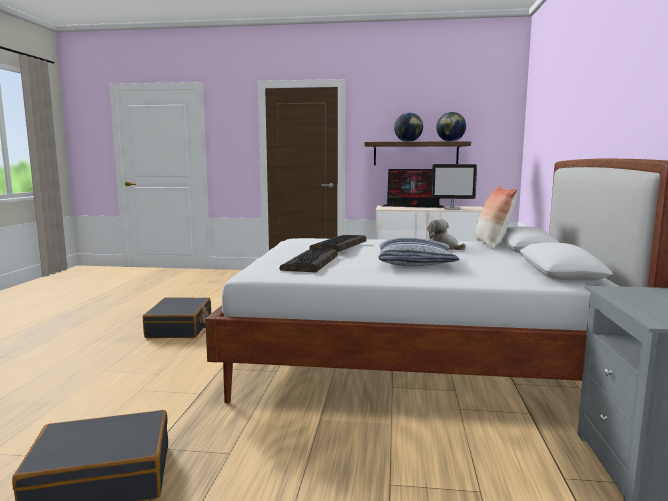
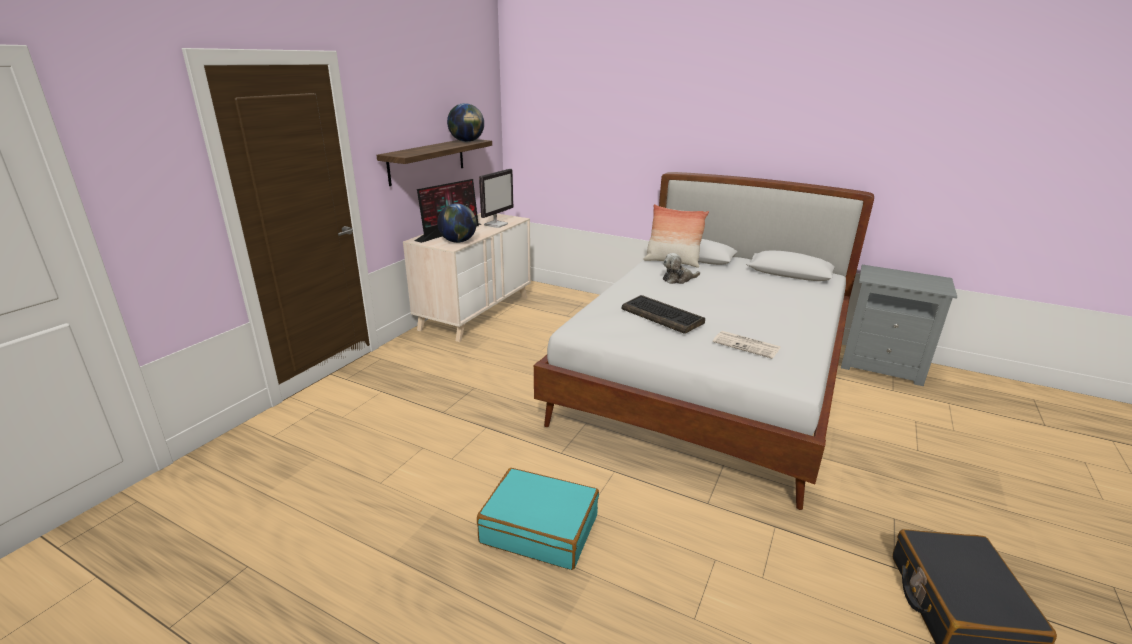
camera: 70 degrees left, 15 degrees up
black suitcase [143,297,211,338] -> turquoise suitcase [477,468,599,570]
keyboard [280,249,338,272] -> newspaper [713,331,781,359]
pillow [379,238,459,266] -> none
globe [394,113,423,142] -> globe moved to [437,204,477,243]

